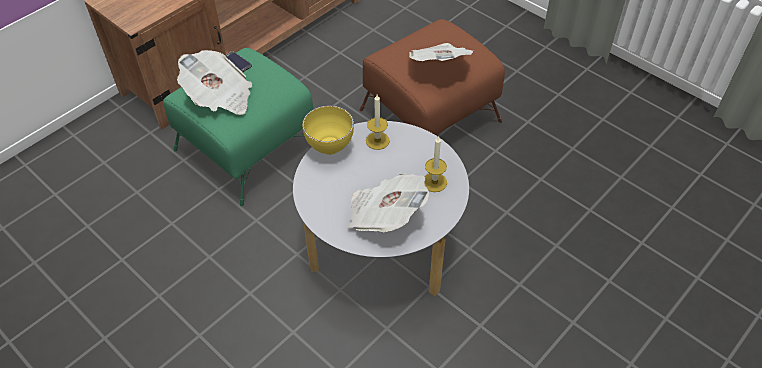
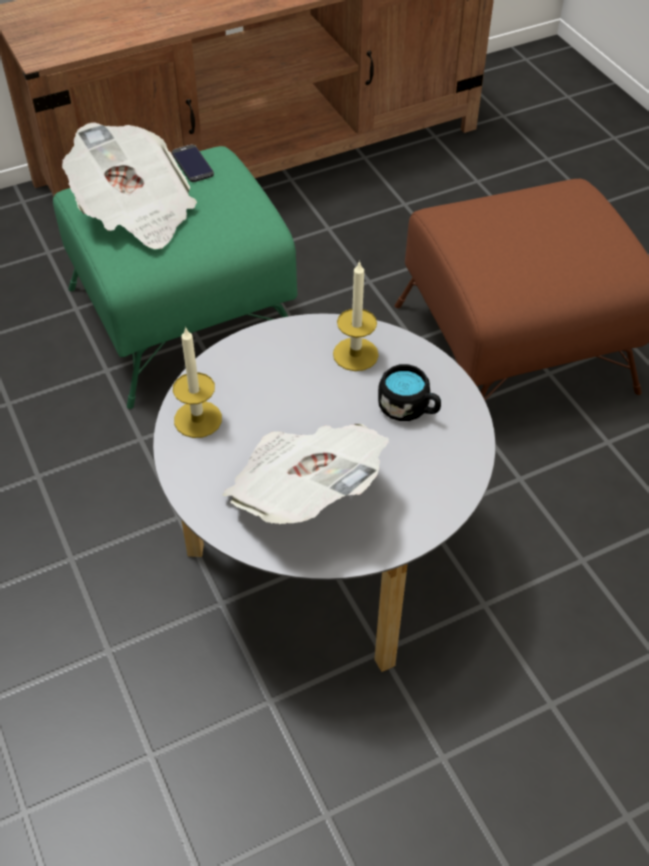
camera: 20 degrees right, 0 degrees up
yellow bowl [302,105,354,155] -> none
newspaper [409,43,473,61] -> none
candle [424,137,447,192] -> candle moved to [173,327,222,438]
none -> black mug [378,364,441,421]

